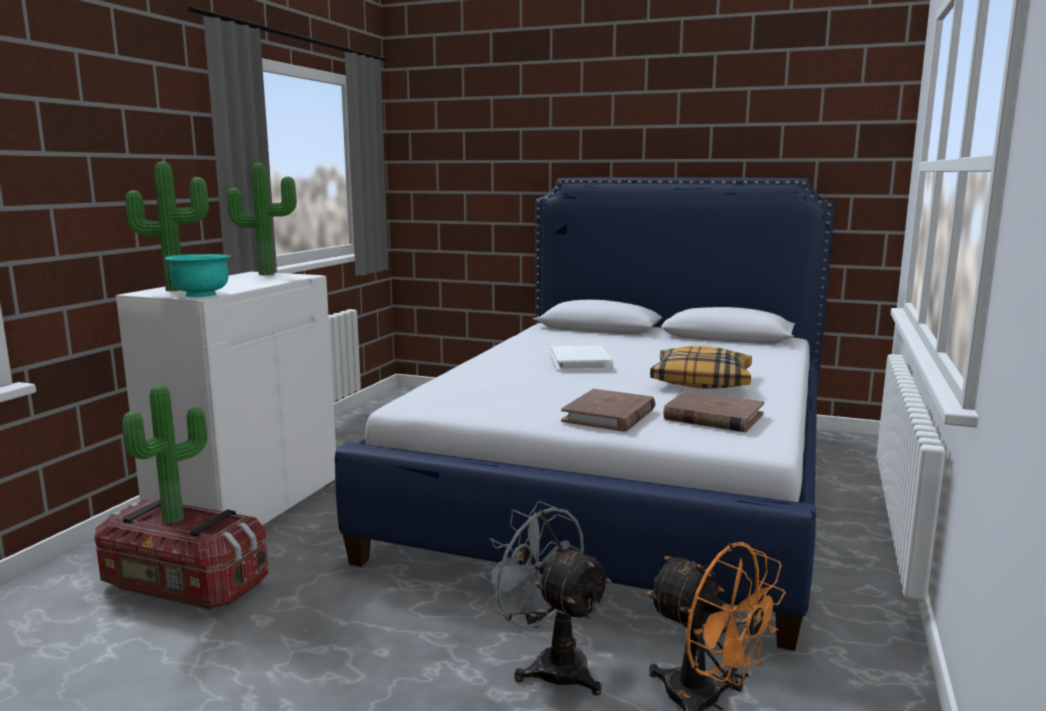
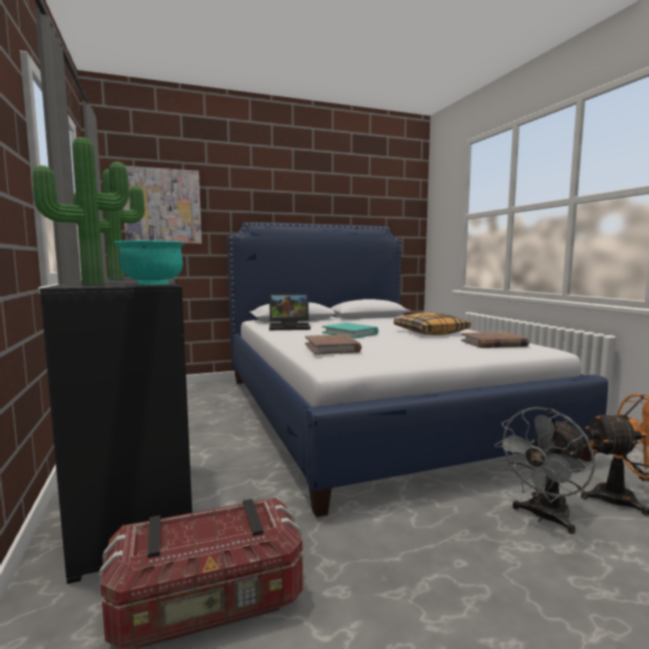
camera: 40 degrees left, 5 degrees down
white cabinet [116,272,336,525] -> black cabinet [40,278,192,584]
potted plant [122,385,207,524] -> none
grey fan [479,501,612,695] -> grey fan turned 45 degrees counterclockwise [494,407,595,534]
white book [551,346,614,372] -> turquoise book [322,323,378,338]
brown book [561,389,656,431] -> brown book moved to [305,334,362,355]
none -> picture [123,166,202,244]
none -> laptop [269,293,311,330]

